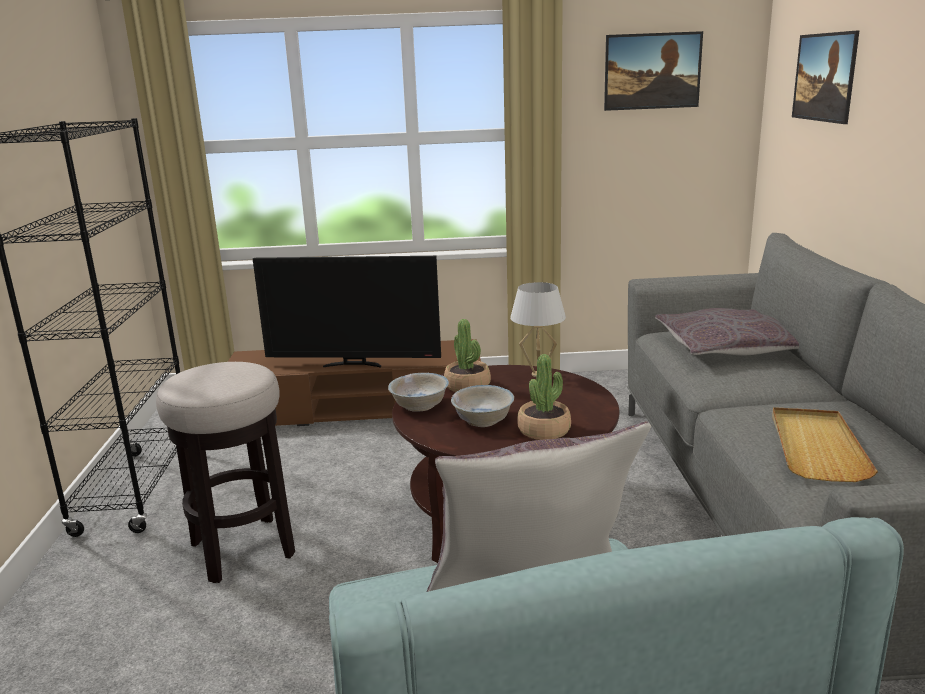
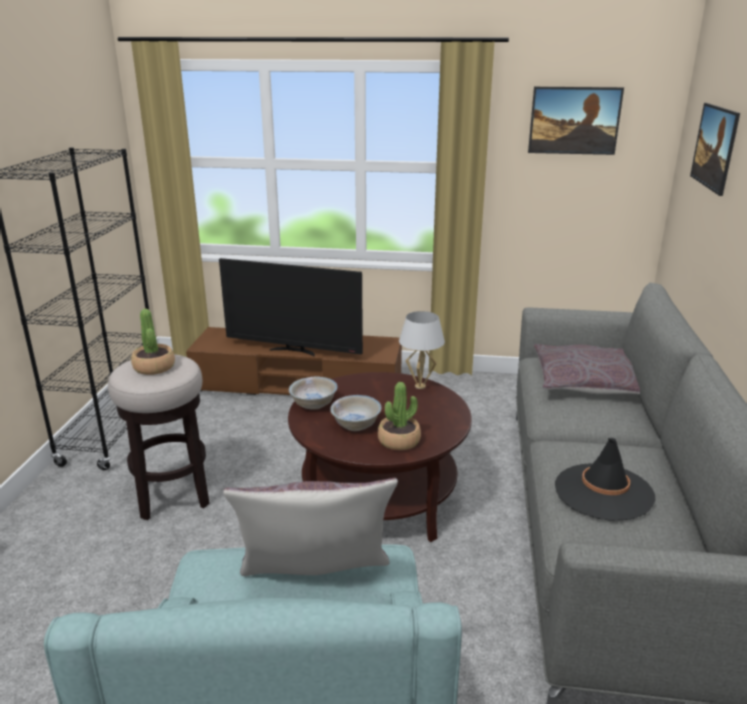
camera: 10 degrees right, 5 degrees up
potted plant [444,319,491,392] -> potted plant moved to [131,309,175,375]
beige tray [772,407,878,482] -> black hat [555,438,656,521]

